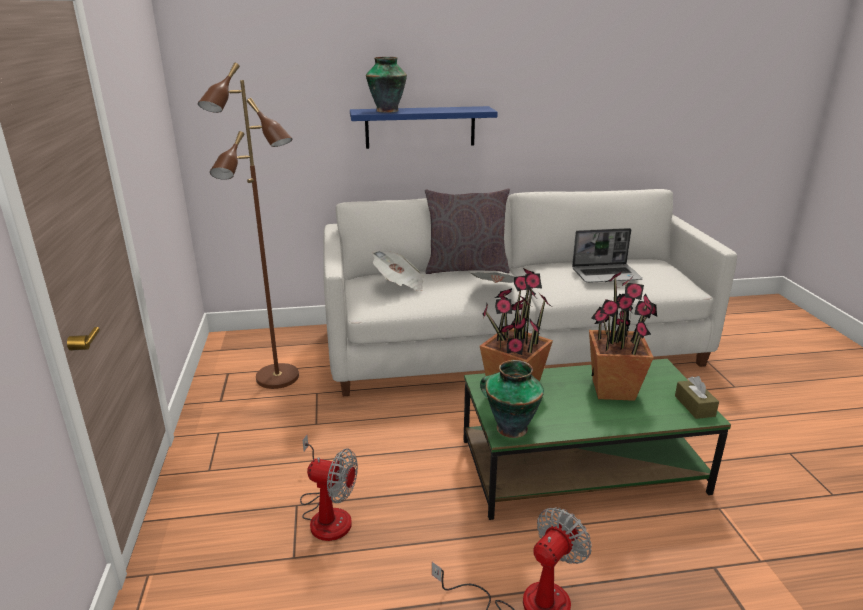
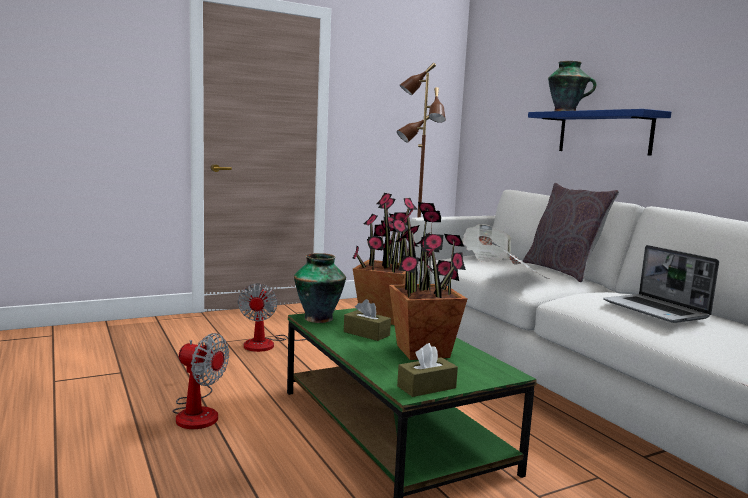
camera: 70 degrees right, 15 degrees down
none -> brown tissue box [344,299,391,341]

